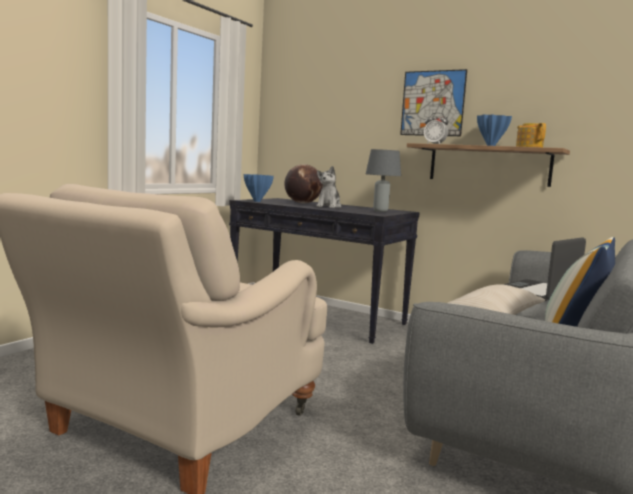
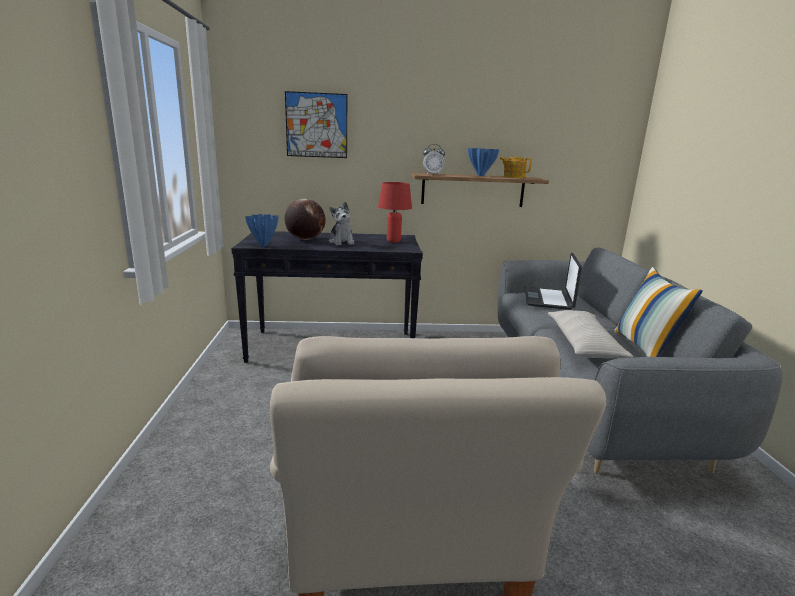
camera: 35 degrees left, 10 degrees up
grey table lamp [366,149,401,212] -> red table lamp [378,182,412,243]
picture [400,69,467,136] -> picture moved to [285,91,347,158]

